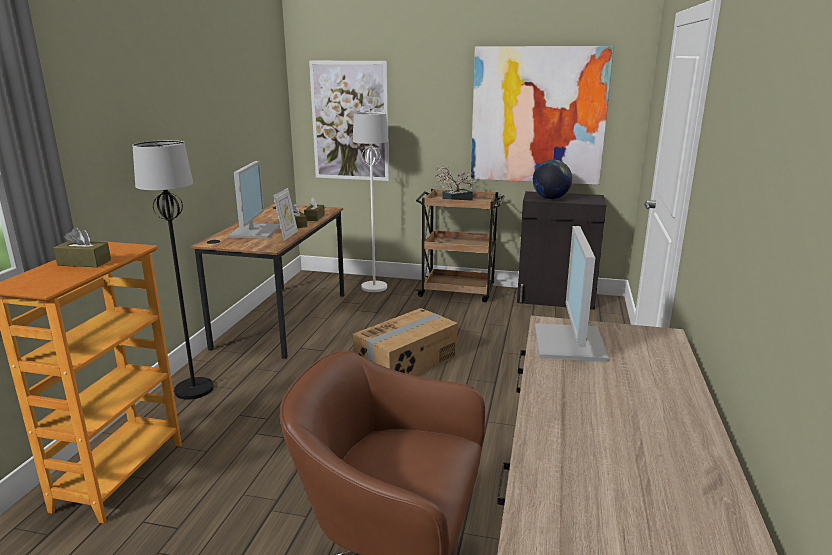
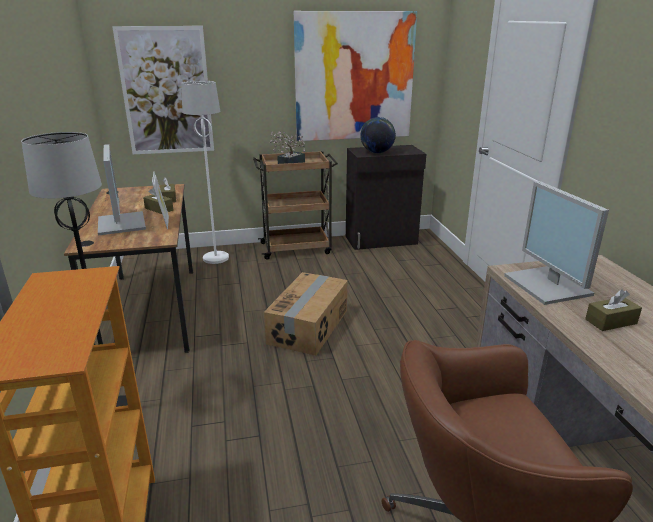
camera: 25 degrees left, 5 degrees up
brown tissue box [54,227,111,267] -> brown tissue box moved to [585,289,642,331]

